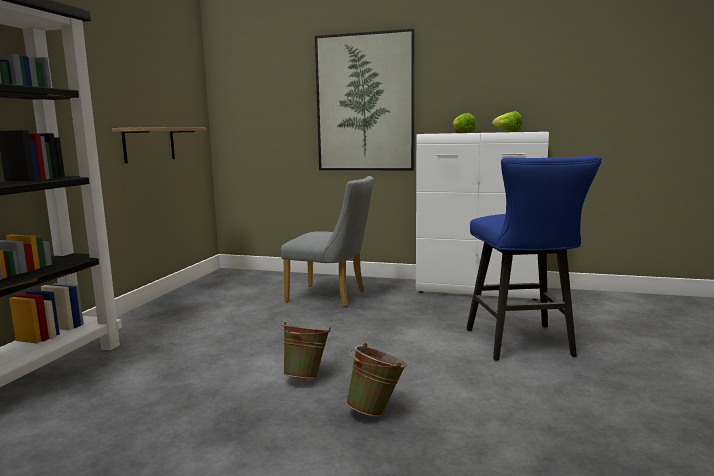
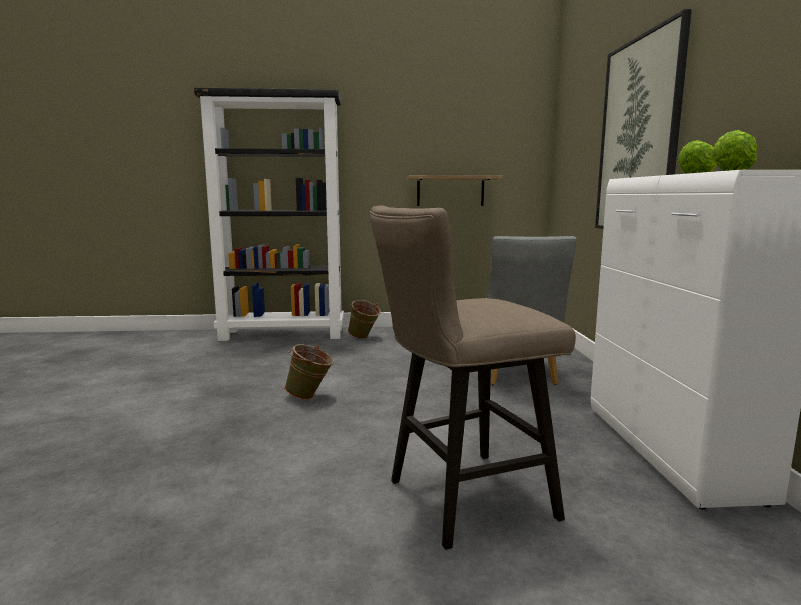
camera: 70 degrees right, 0 degrees up
green bucket [346,343,407,417] -> green bucket moved to [348,300,381,339]
blue stool [466,156,602,361] -> beige stool [370,205,576,550]

